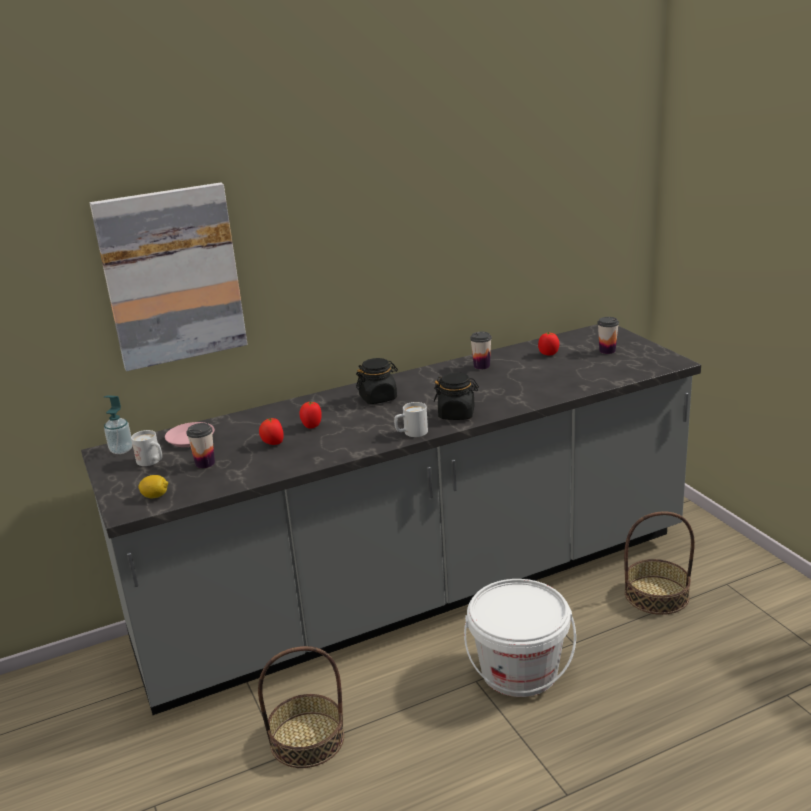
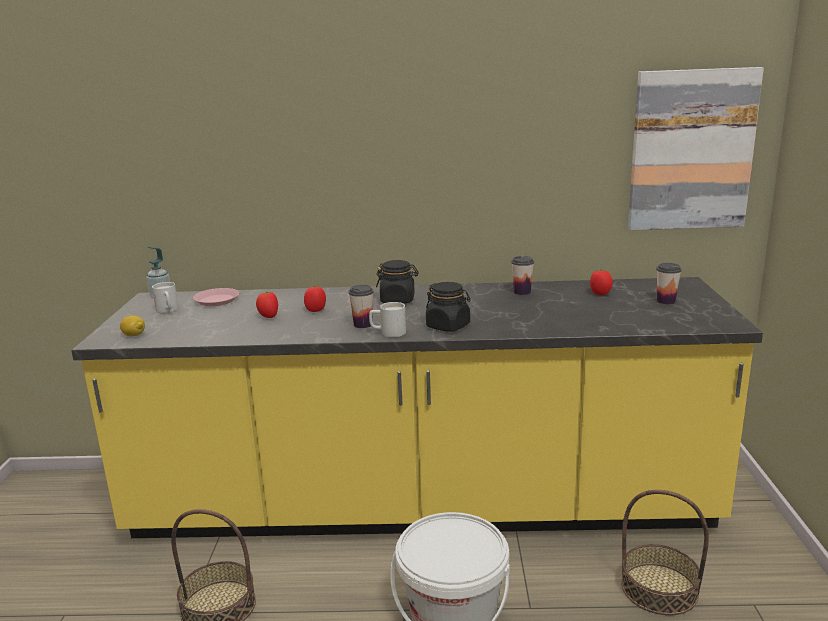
camera: 25 degrees right, 5 degrees down
grey counter [81,324,701,715] -> yellow counter [71,277,763,538]
picture [90,182,248,371] -> picture moved to [628,67,764,230]
cup [186,423,215,468] -> cup moved to [349,285,374,328]

